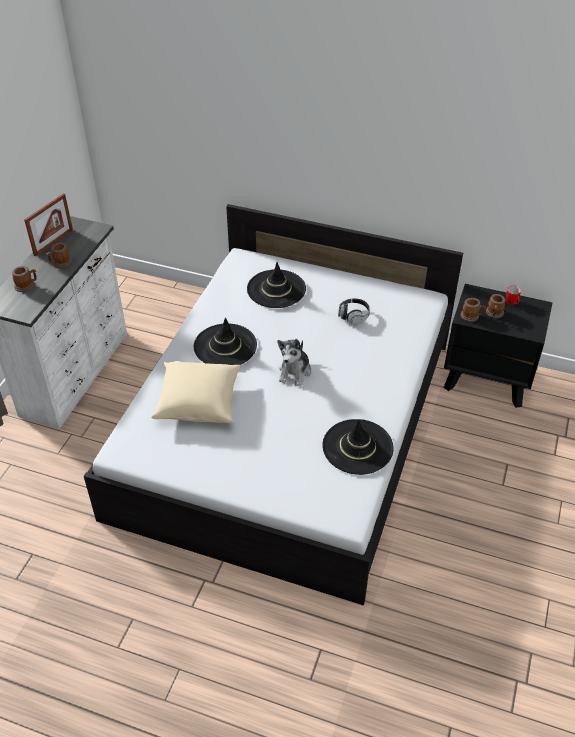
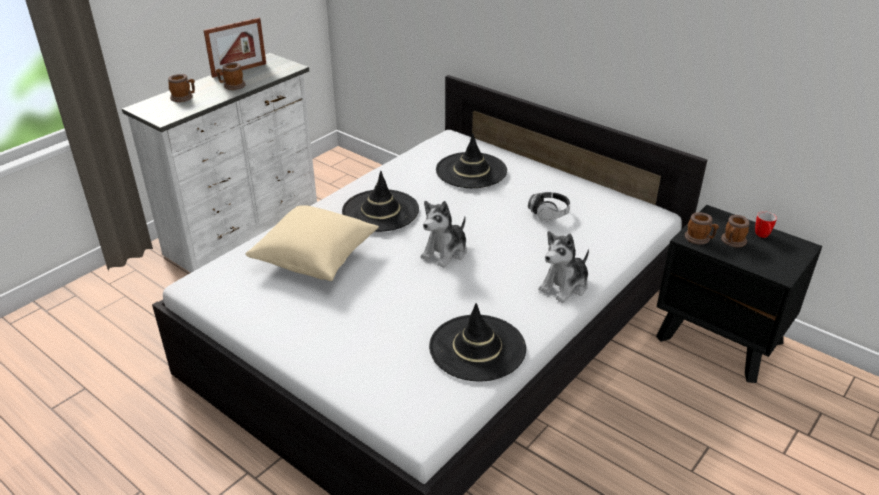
camera: 20 degrees right, 10 degrees down
none -> plush toy [538,231,589,303]

